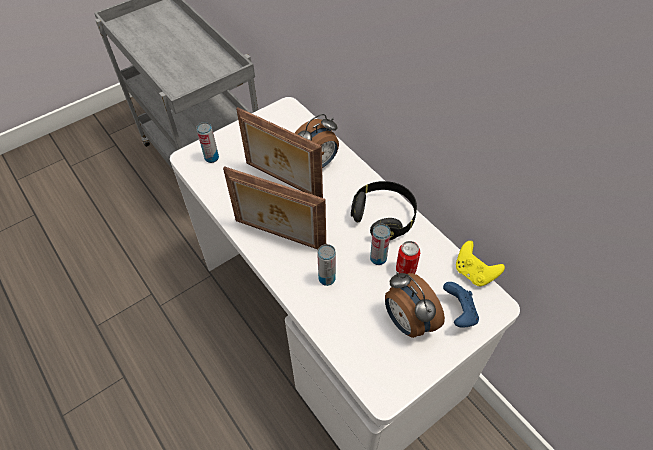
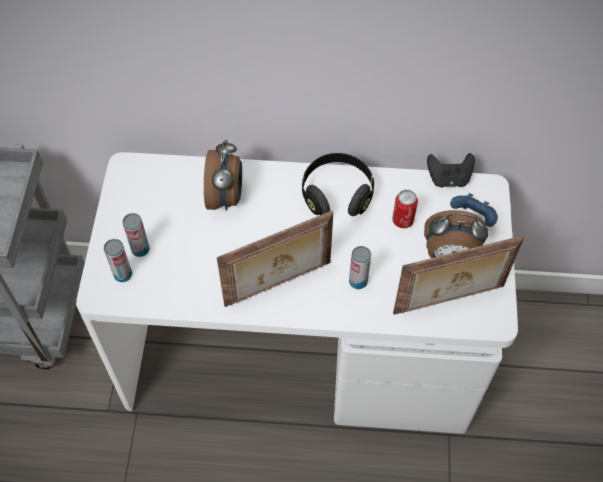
camera: 50 degrees left, 5 degrees up
picture frame [236,107,323,198] -> picture frame moved to [393,235,524,315]
can [370,224,391,265] -> can moved to [122,213,149,257]
yellow game controller [456,241,505,286] -> black game controller [427,153,475,188]

